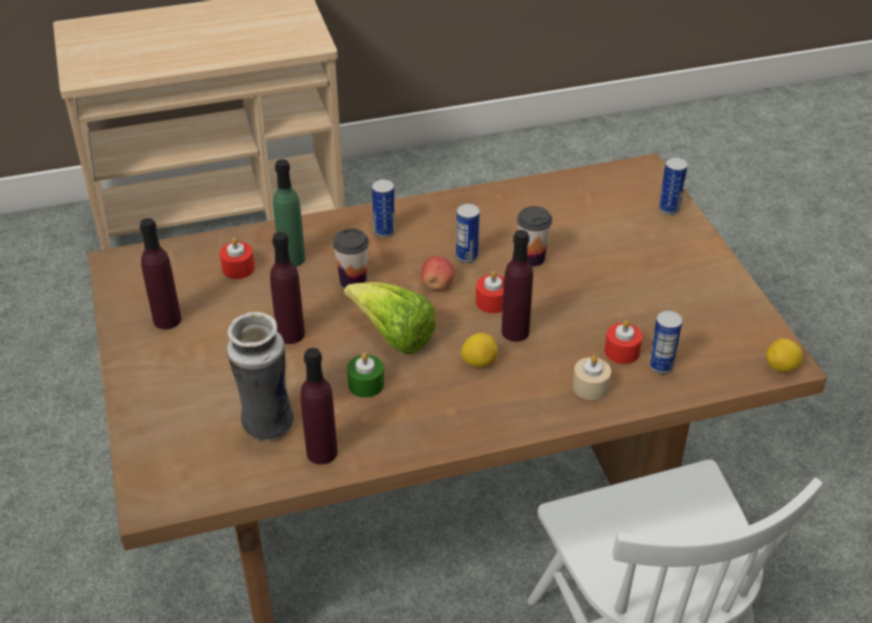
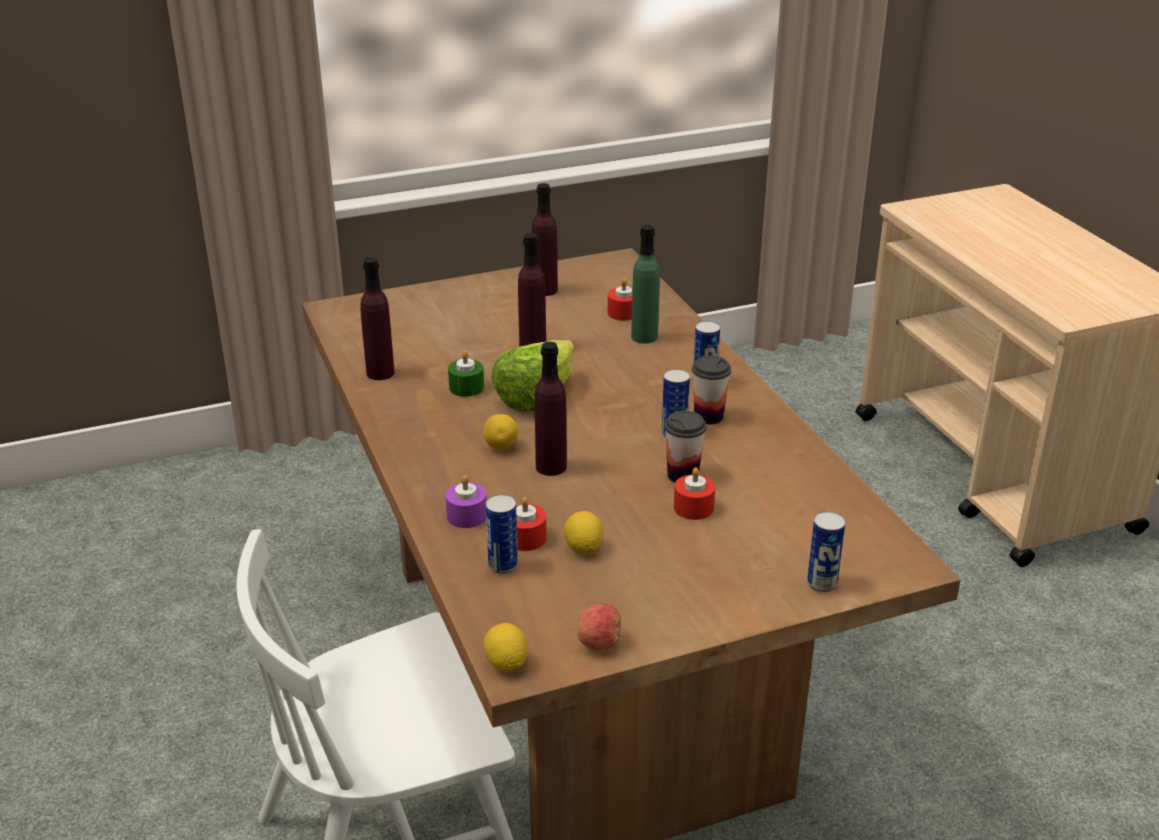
camera: 85 degrees right, 10 degrees down
vase [227,312,294,441] -> none
cup [333,228,369,288] -> cup moved to [692,355,731,424]
apple [421,256,455,290] -> apple moved to [578,603,621,650]
red candle [476,271,504,313] -> red candle moved to [674,467,715,520]
beige candle [573,355,611,400] -> purple candle [445,475,487,528]
none -> lemon [564,511,603,554]

